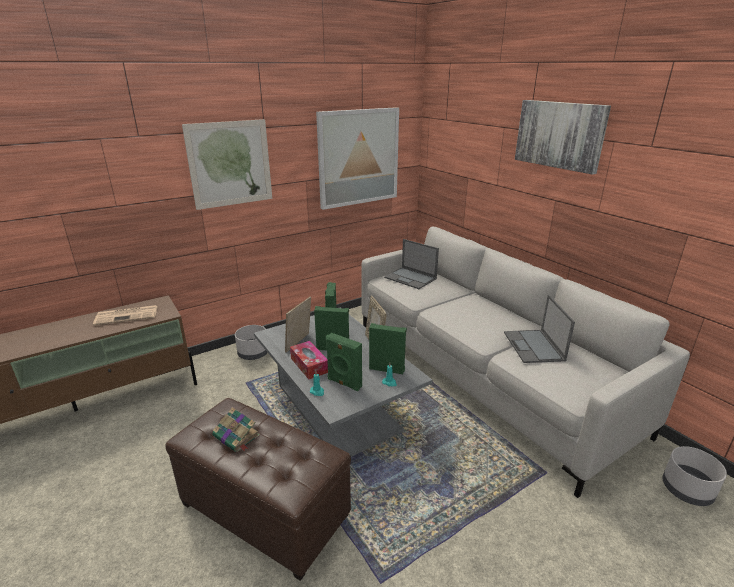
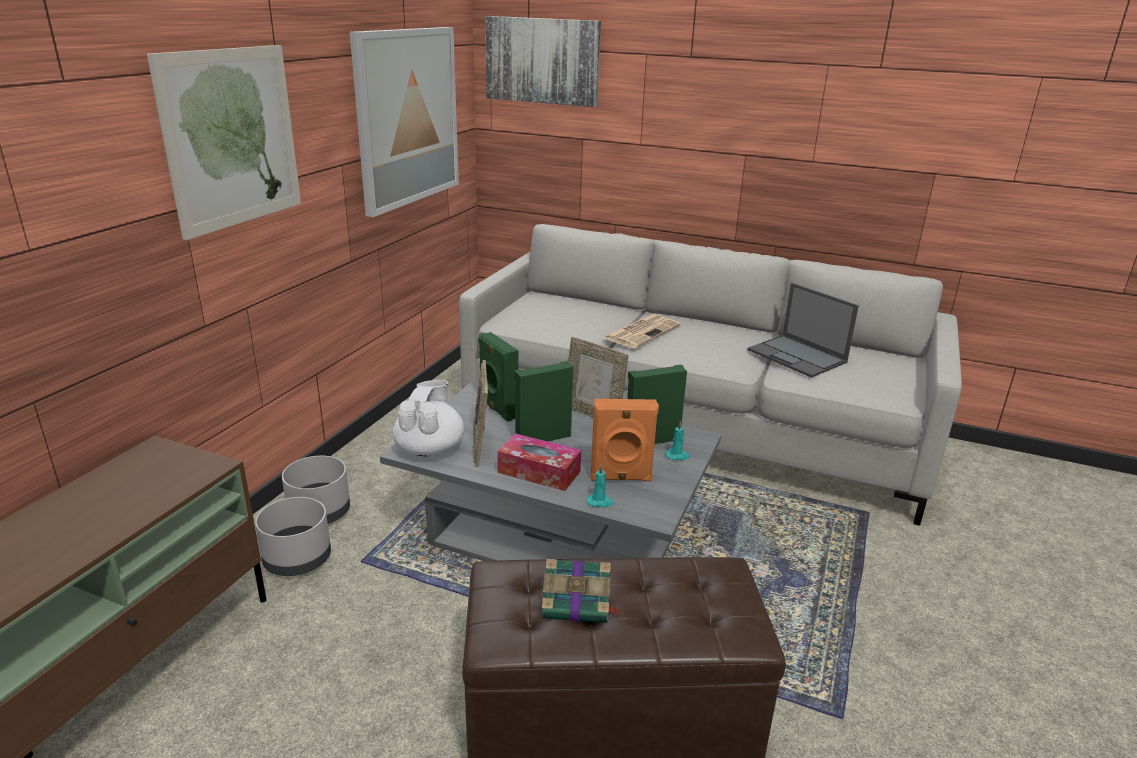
camera: 35 degrees left, 0 degrees up
newspaper [93,305,158,325] -> newspaper moved to [603,314,681,348]
green speaker [326,333,362,391] -> orange speaker [590,399,659,481]
laptop [384,239,439,289] -> none
picture [515,100,611,175] -> picture moved to [485,16,601,107]
grey planter [663,446,727,506] -> grey planter moved to [255,497,331,576]
none -> white teapot [393,380,464,457]

